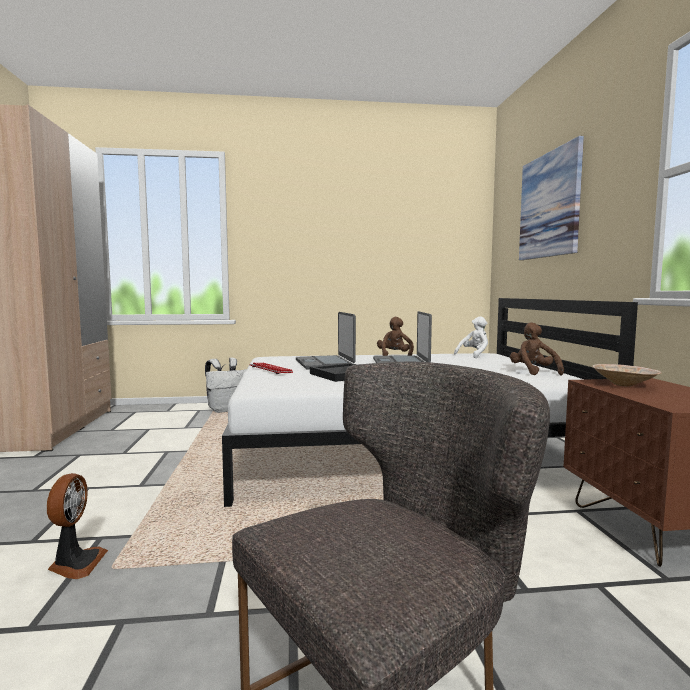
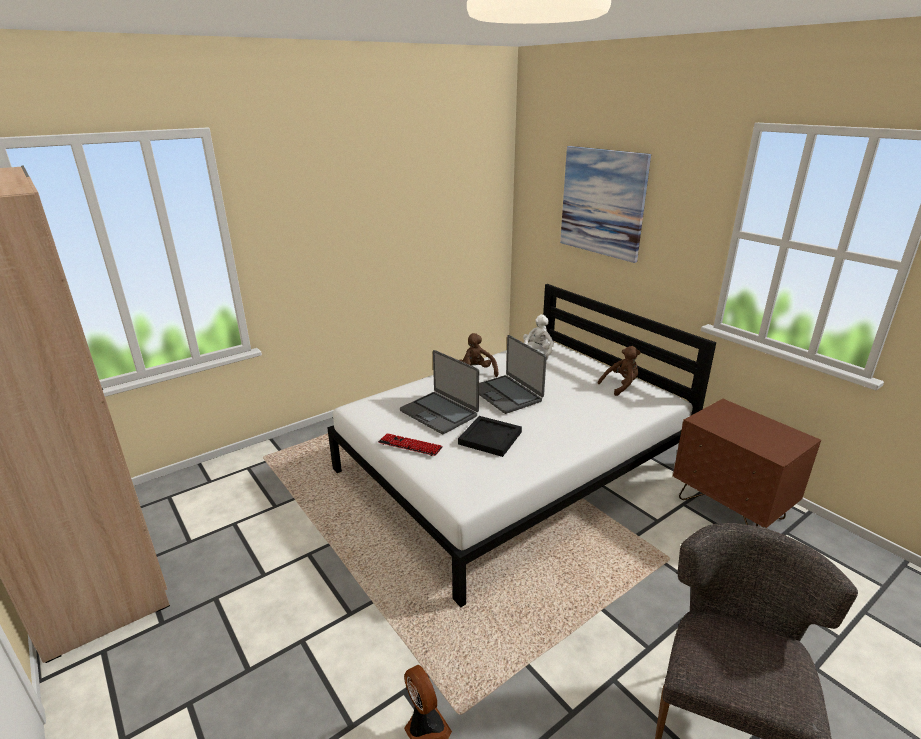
camera: 30 degrees left, 20 degrees up
white backpack [205,357,247,413] -> none
brown plush toy [510,322,564,376] -> brown plush toy turned 105 degrees clockwise [597,346,640,396]
beige bowl [592,364,662,386] -> none

